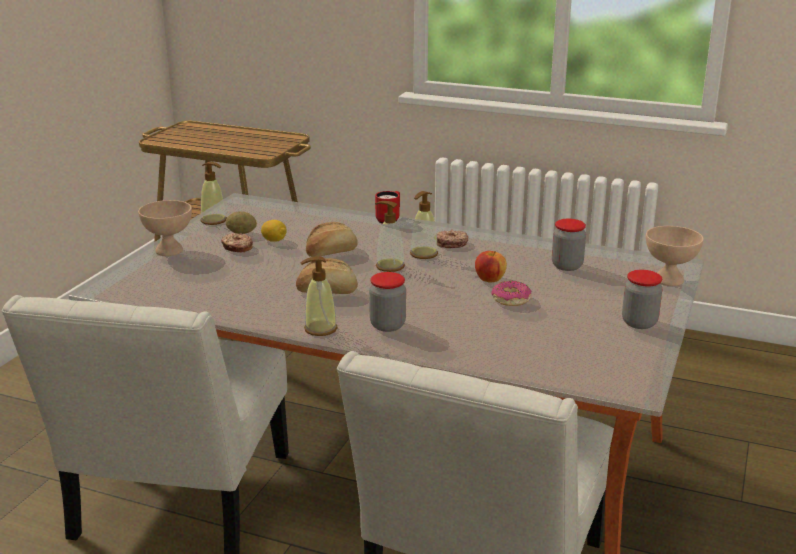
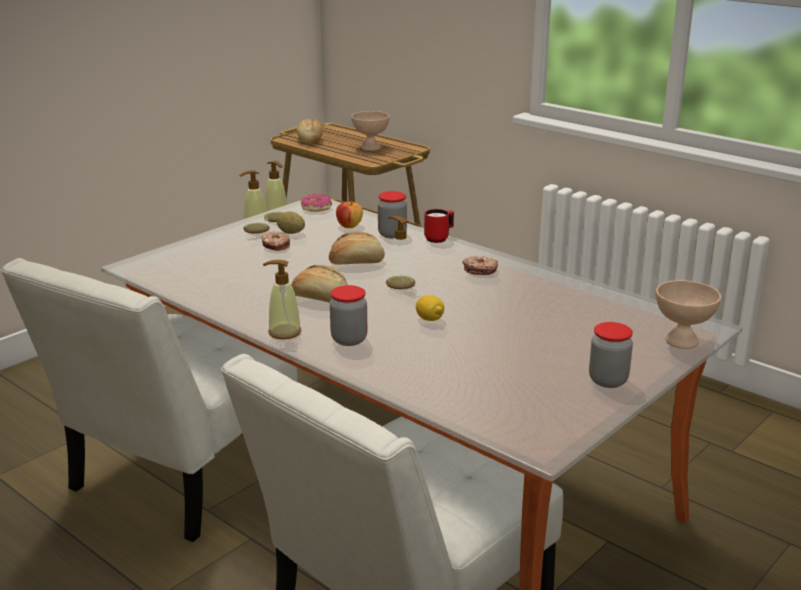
camera: 20 degrees right, 0 degrees up
beige bowl [138,200,192,256] -> beige bowl moved to [351,111,390,151]
lemon [261,220,286,242] -> lemon moved to [416,295,444,321]
soap dispenser [410,191,438,259] -> soap dispenser moved to [239,170,270,234]
apple [475,251,507,283] -> apple moved to [336,201,363,228]
donut [491,281,532,306] -> donut moved to [301,194,332,212]
jar [552,219,586,271] -> jar moved to [378,191,407,239]
none -> bread [297,119,323,145]

